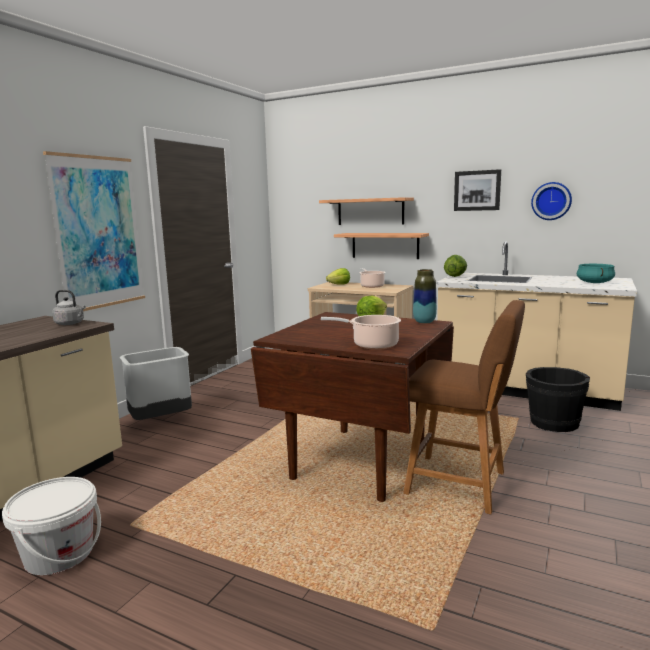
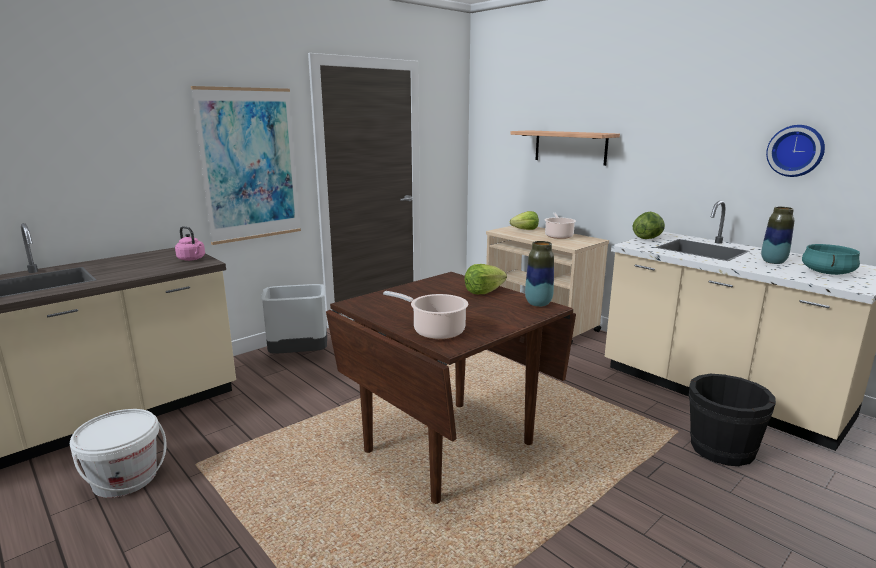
camera: 20 degrees right, 5 degrees up
grey kettle [52,290,86,325] -> pink kettle [175,226,205,261]
shelf [334,233,429,259] -> none
brown stool [403,300,525,514] -> none
picture [454,169,501,211] -> none
none -> vase [761,207,794,264]

